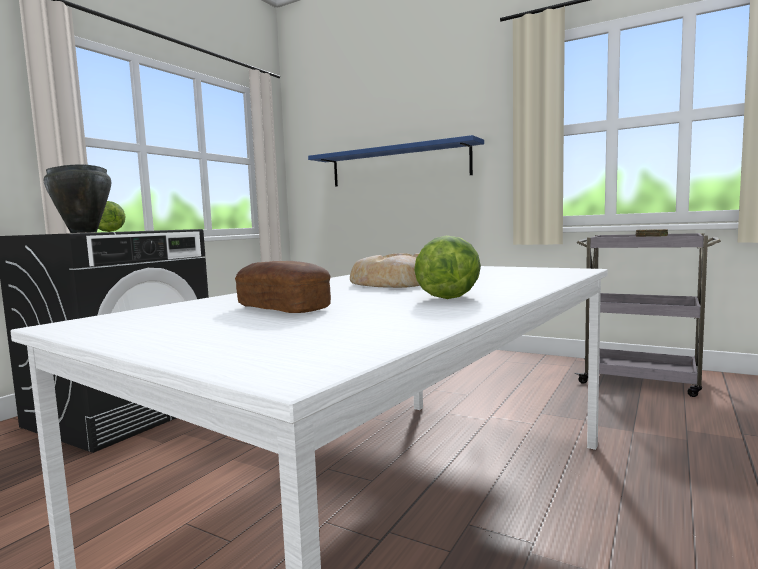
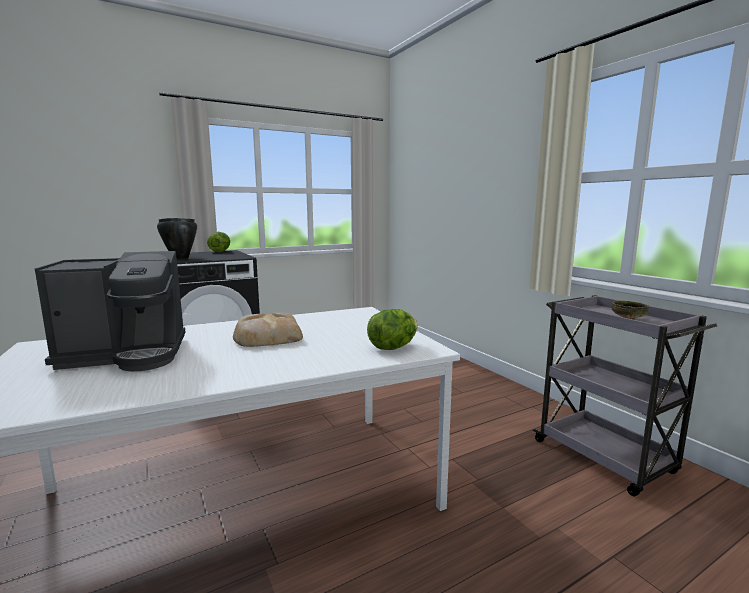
camera: 30 degrees right, 5 degrees up
bread [235,261,331,313] -> coffee machine [35,251,185,371]
blue shelf [308,135,484,187] -> none
lettuce [414,235,481,299] -> lettuce moved to [367,309,418,350]

